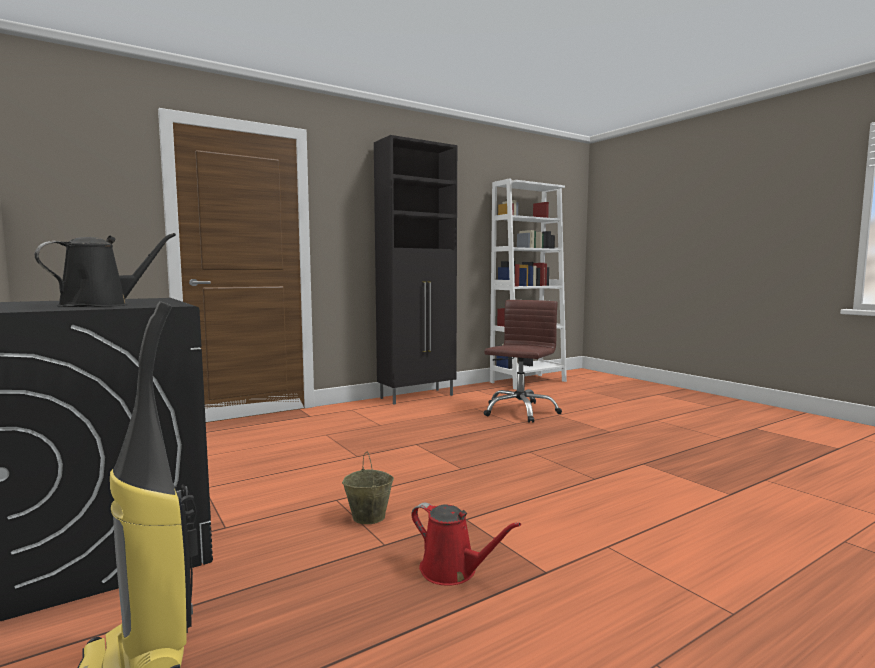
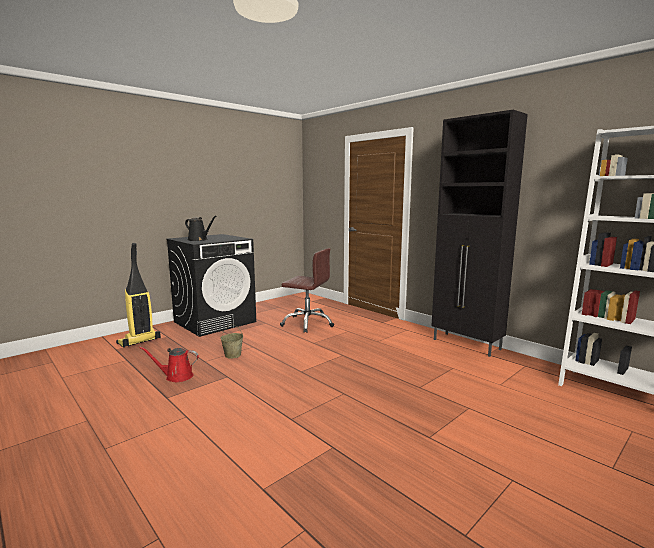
camera: 80 degrees right, 5 degrees up
red watering can [411,503,521,586] -> red watering can turned 60 degrees clockwise [140,346,199,382]
brown office chair [484,300,562,423] -> brown office chair moved to [280,248,334,333]

